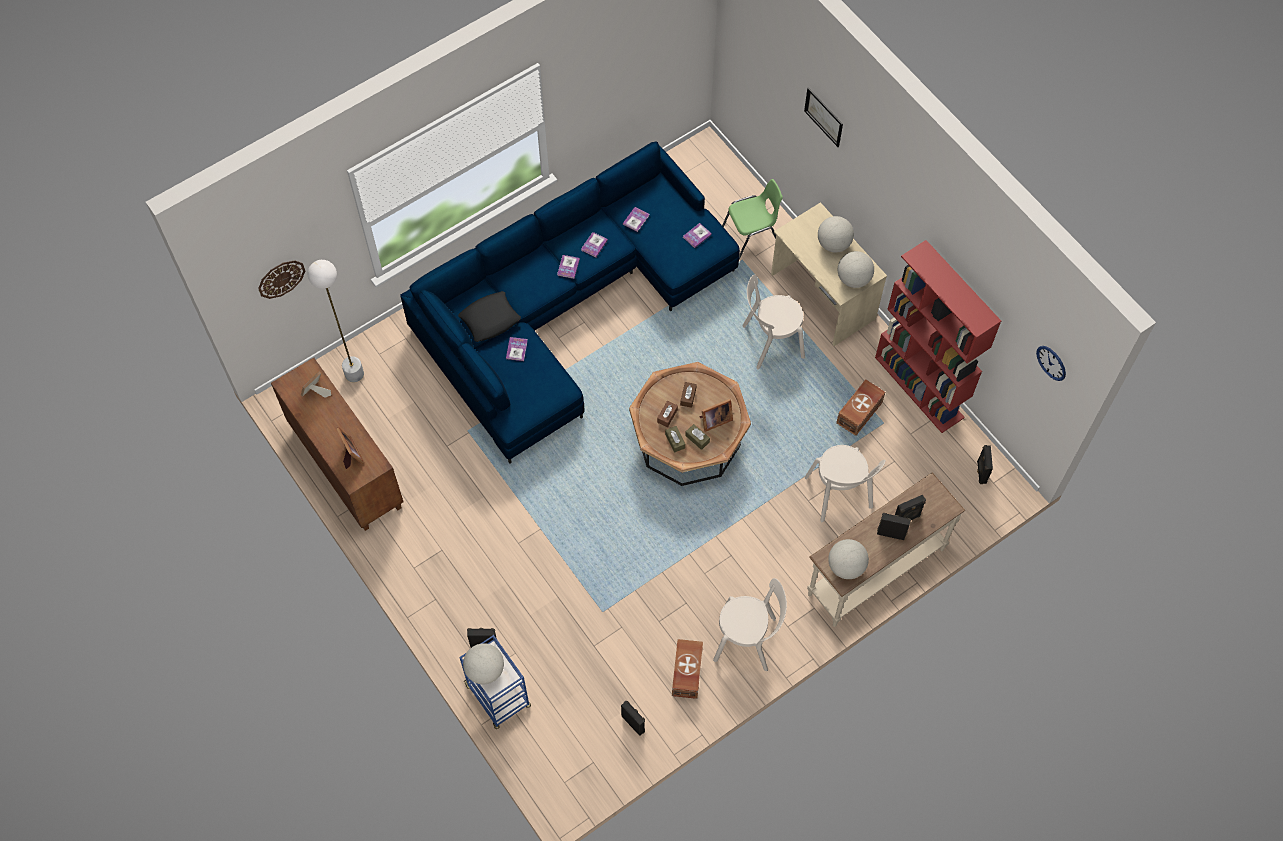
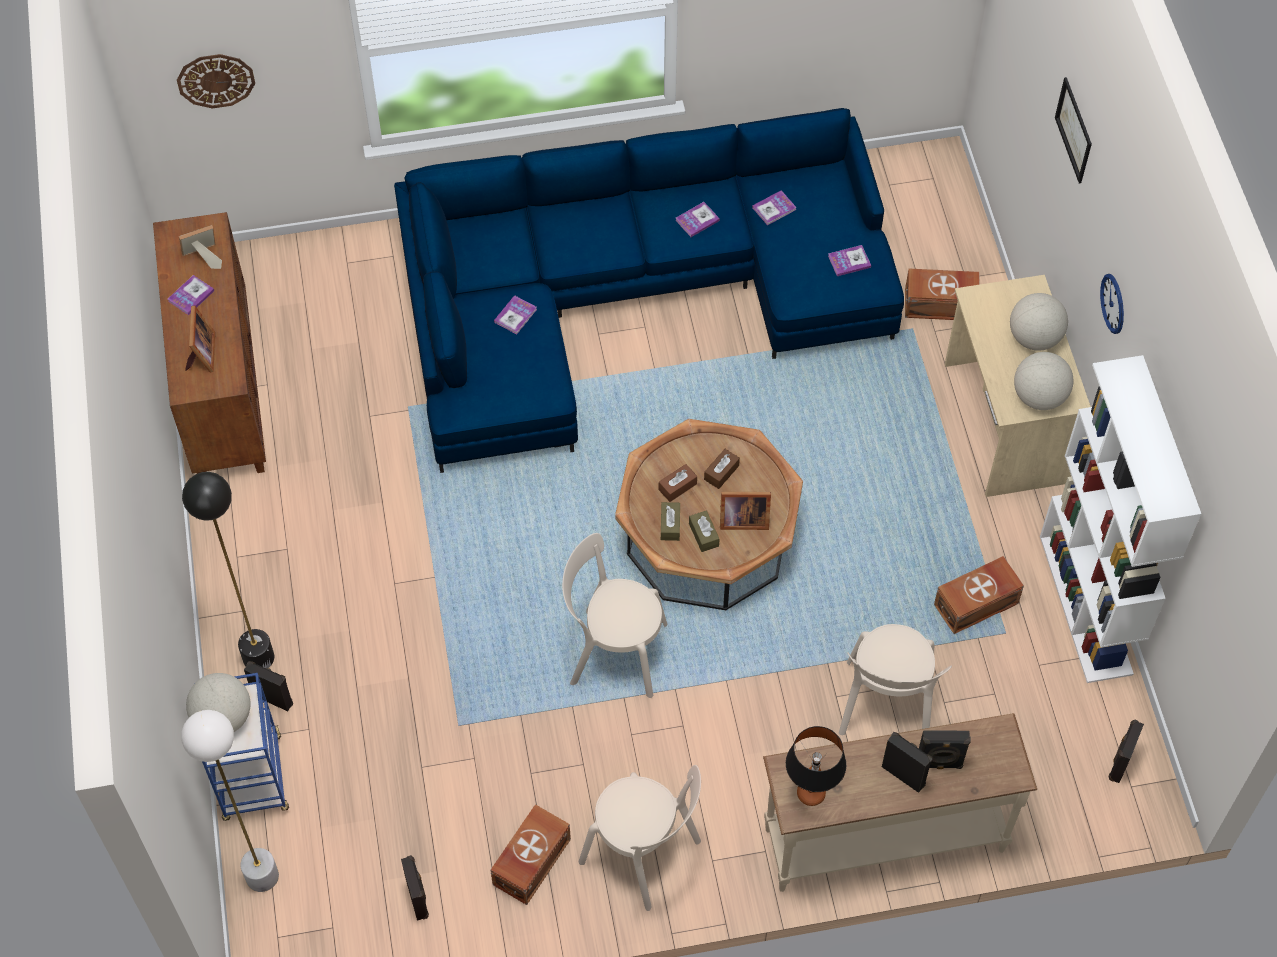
camera: 25 degrees right, 5 degrees down
white floor lamp [307,260,364,382] -> white floor lamp moved to [181,710,279,892]
black pillow [458,291,521,342] -> none
book [557,255,580,279] -> book moved to [168,275,214,315]
green chair [722,179,783,260] -> brown storage box [905,269,980,320]
beige chair [742,274,805,369] -> beige chair moved to [562,533,667,698]
globe [828,539,869,579] -> table lamp [786,726,846,806]
red bookcase [875,240,1001,433] -> white bookcase [1040,355,1201,683]
wall clock [1036,346,1066,381] -> wall clock moved to [1100,274,1124,334]
none -> black floor lamp [182,472,274,668]

